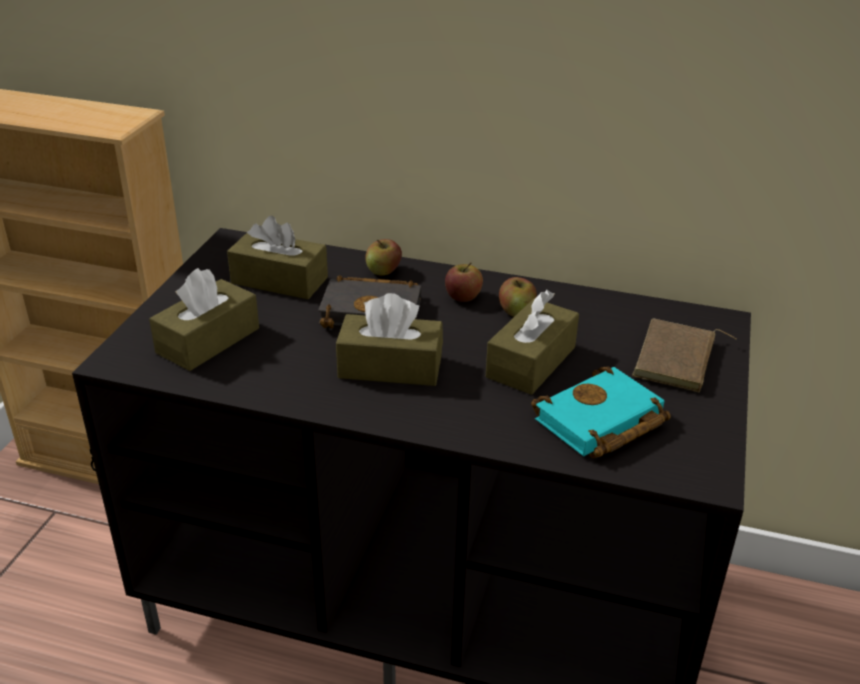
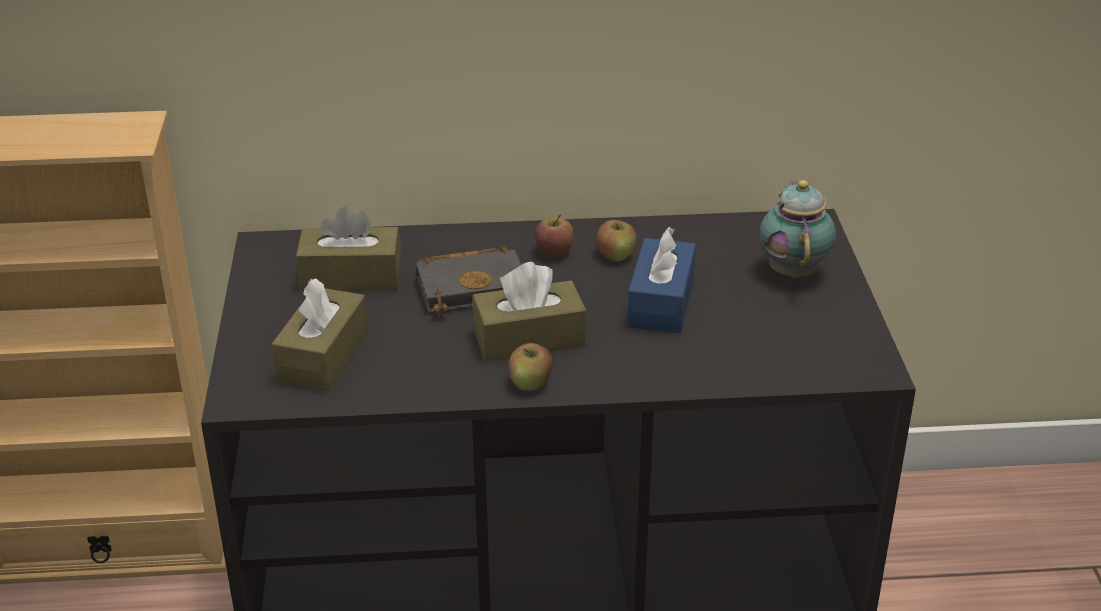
camera: 20 degrees left, 0 degrees up
apple [365,239,402,276] -> apple moved to [509,343,553,391]
brown tissue box [486,290,579,395] -> blue tissue box [627,227,696,333]
turquoise book [531,366,671,458] -> none
brown book [632,318,736,392] -> teapot [759,180,836,278]

